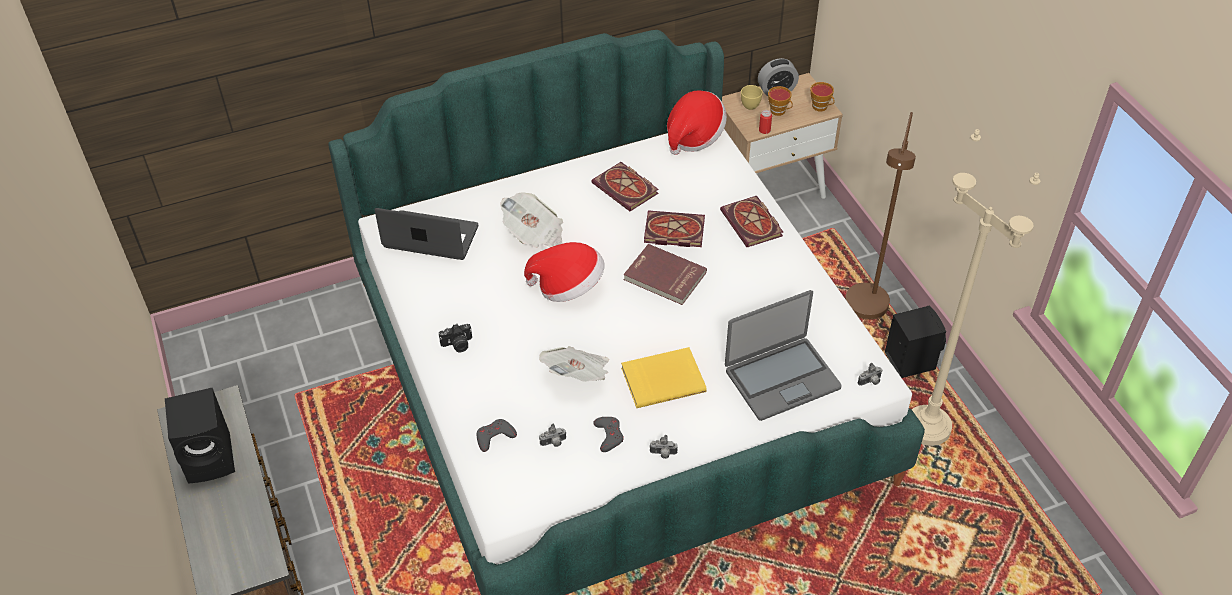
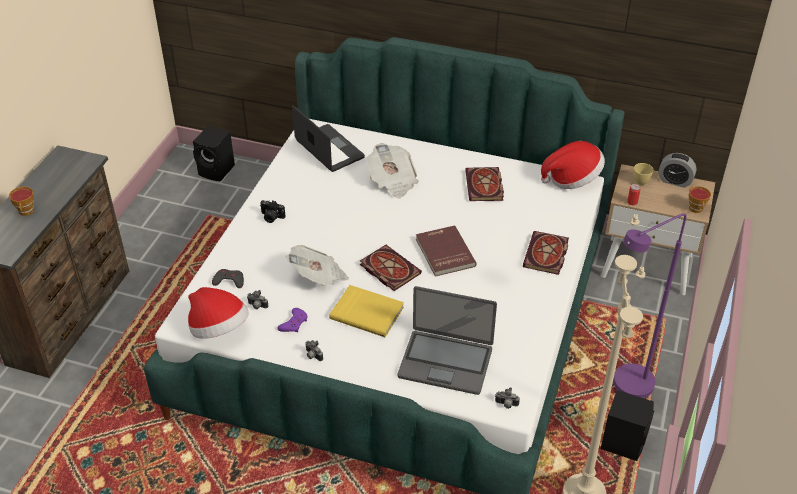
camera: 40 degrees right, 5 degrees down
black speaker [165,388,235,484] -> black speaker moved to [193,126,235,181]
hat [524,242,604,302] -> hat moved to [188,287,249,339]
grey game controller [593,417,624,452] -> purple game controller [277,308,307,333]
book [644,210,705,247] -> book moved to [360,245,422,291]
cup [768,86,793,116] -> cup moved to [9,187,34,216]
brown floor lamp [845,112,916,320] -> purple floor lamp [613,213,687,398]

